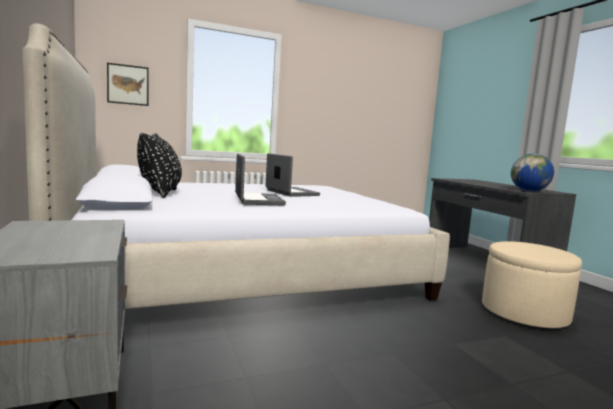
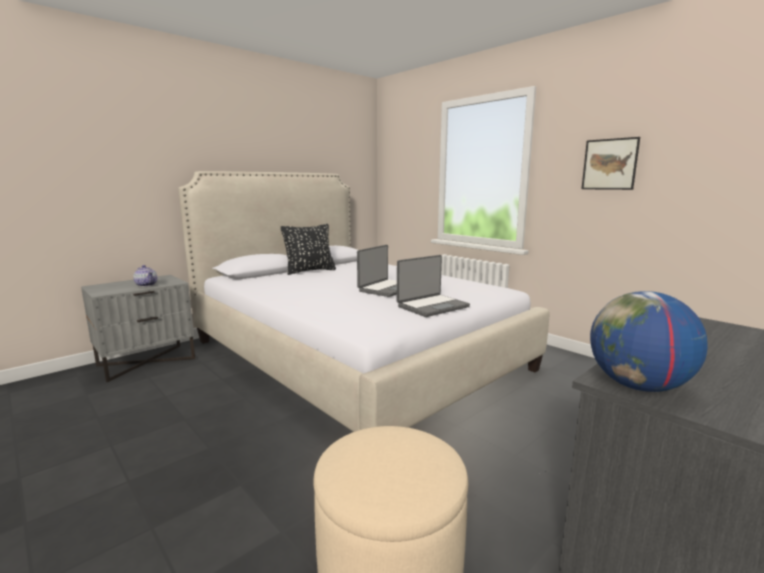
camera: 70 degrees right, 5 degrees up
picture [107,63,149,106] -> picture moved to [582,137,640,190]
laptop [235,154,286,205] -> laptop moved to [397,255,470,317]
none -> teapot [133,265,157,287]

